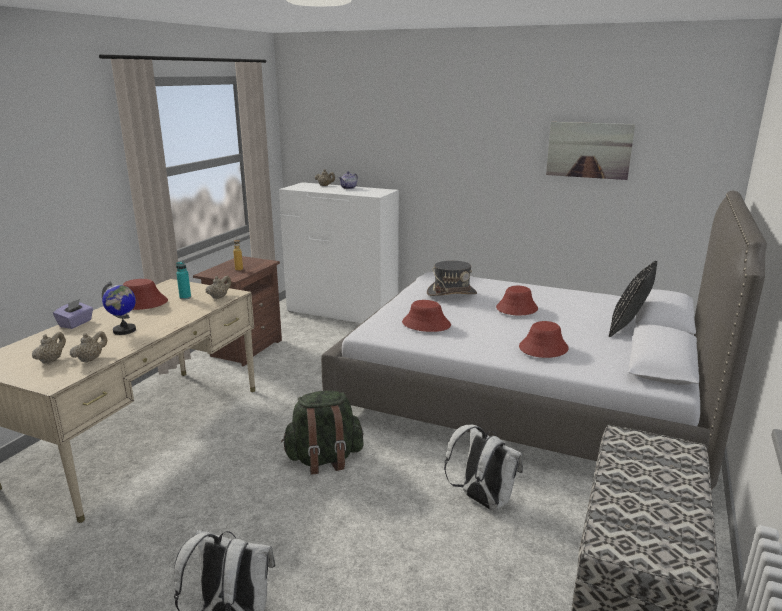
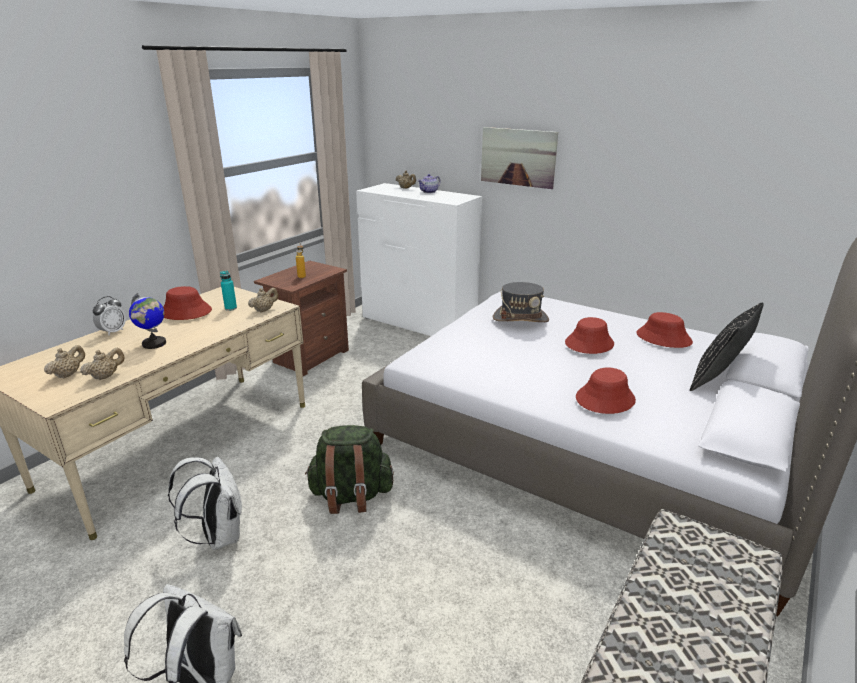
camera: 10 degrees right, 5 degrees up
purple tissue box [53,299,93,329] -> alarm clock [93,296,126,336]
red hat [402,300,451,332] -> red hat moved to [636,312,693,348]
white backpack [444,425,523,511] -> white backpack moved to [168,457,242,550]
picture [546,122,635,180] -> picture moved to [481,127,558,189]

